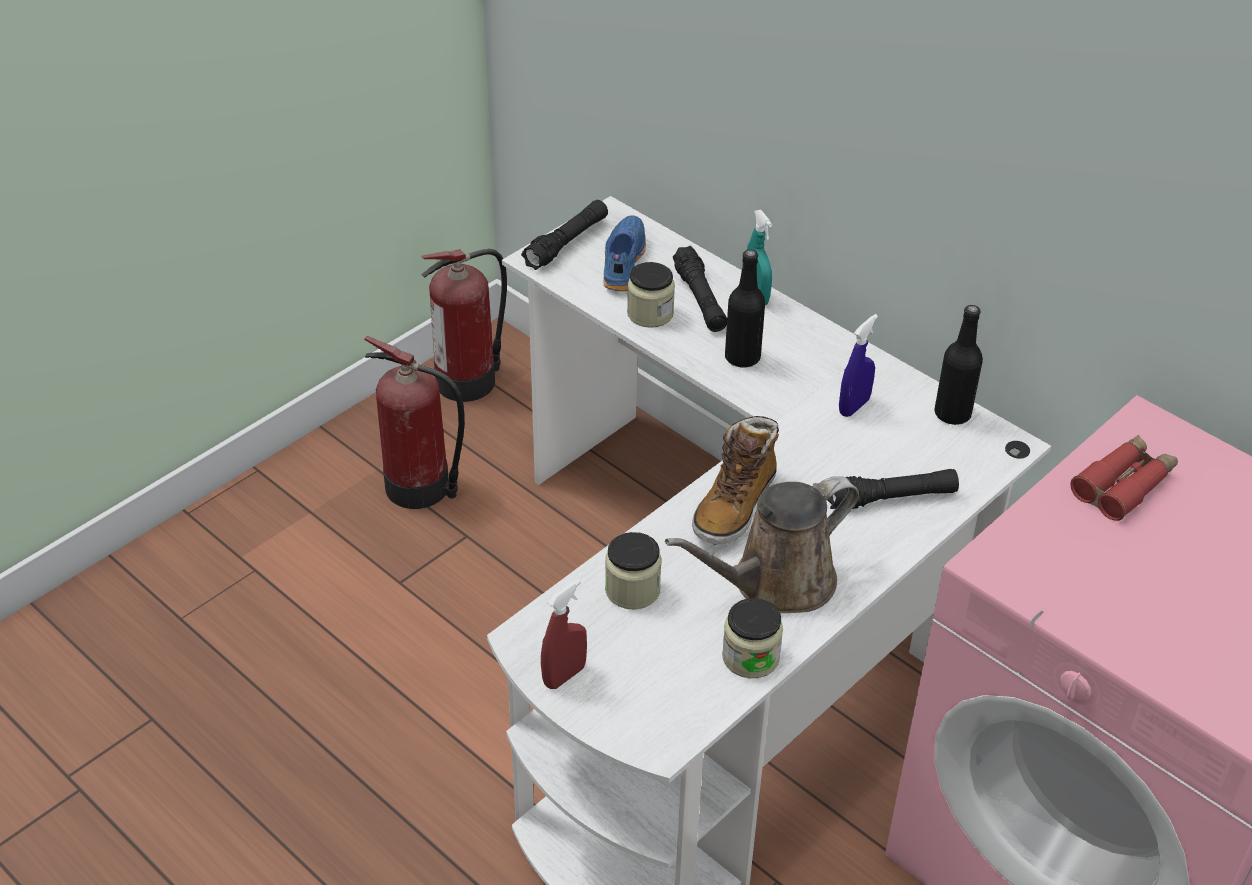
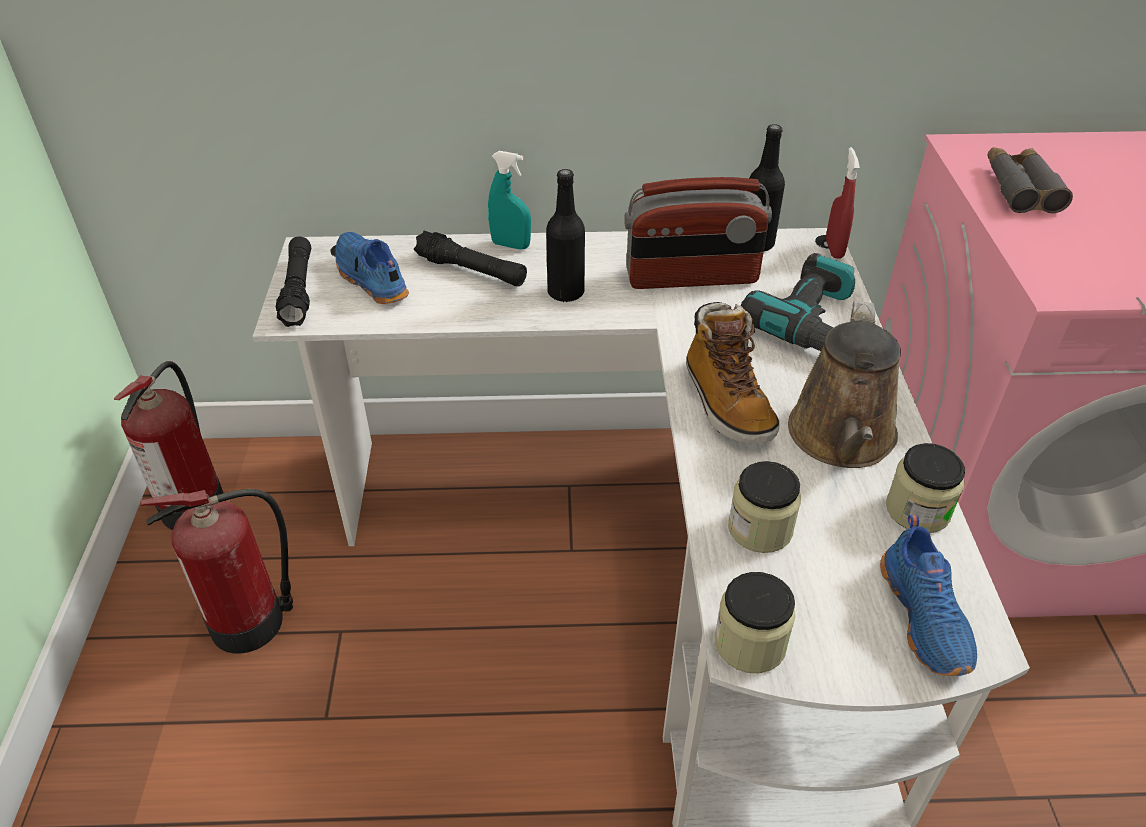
camera: 45 degrees left, 0 degrees up
red spray bottle [541,579,587,689] -> red spray bottle moved to [826,147,860,258]
jar [627,262,675,328] -> jar moved to [714,572,796,673]
black flashlight [828,469,959,509] -> power drill [741,253,855,351]
blue spray bottle [839,314,878,417] -> radio [624,177,772,289]
red binoculars [1071,435,1178,521] -> grey binoculars [987,148,1073,213]
none -> blue shoe [880,515,977,676]

